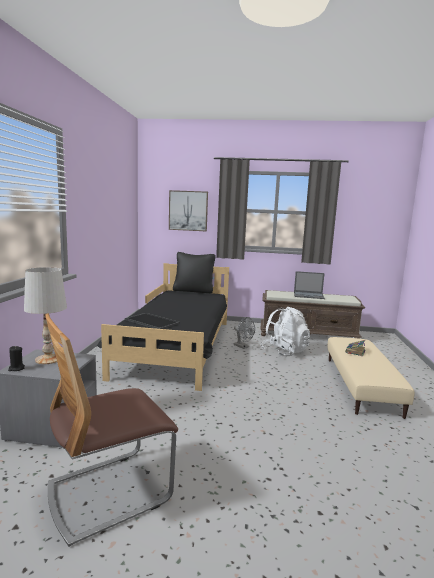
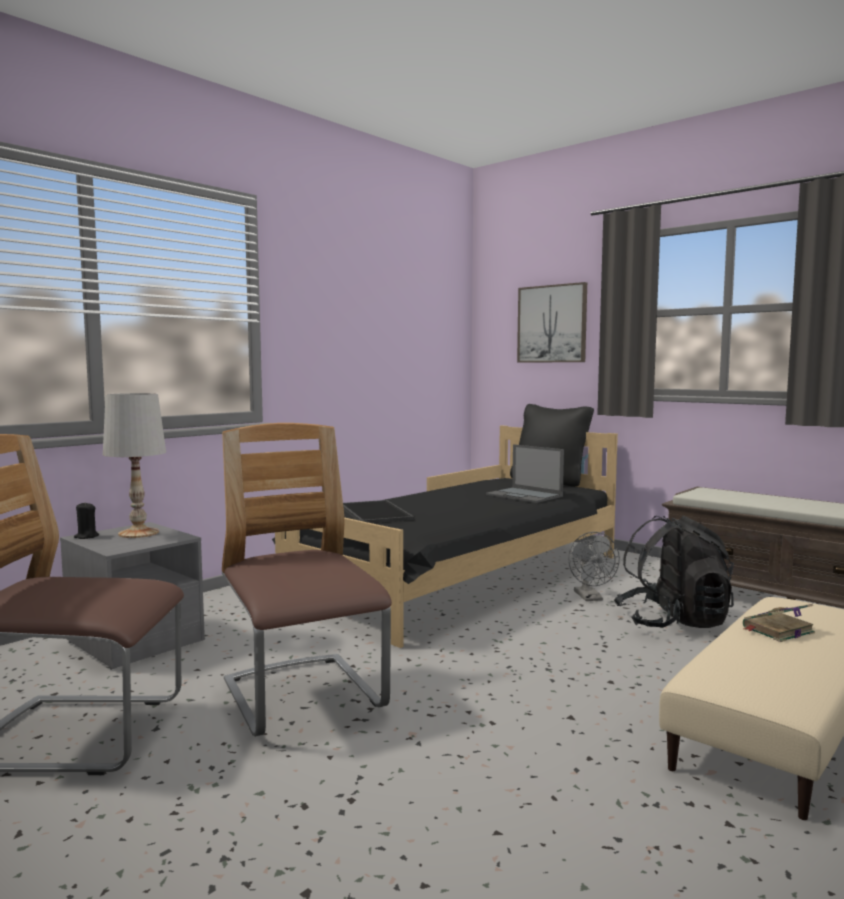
camera: 35 degrees right, 5 degrees down
white backpack [261,307,310,357] -> black backpack [614,515,734,628]
laptop [294,271,325,299] -> laptop moved to [486,444,564,503]
none -> chair [222,423,392,737]

